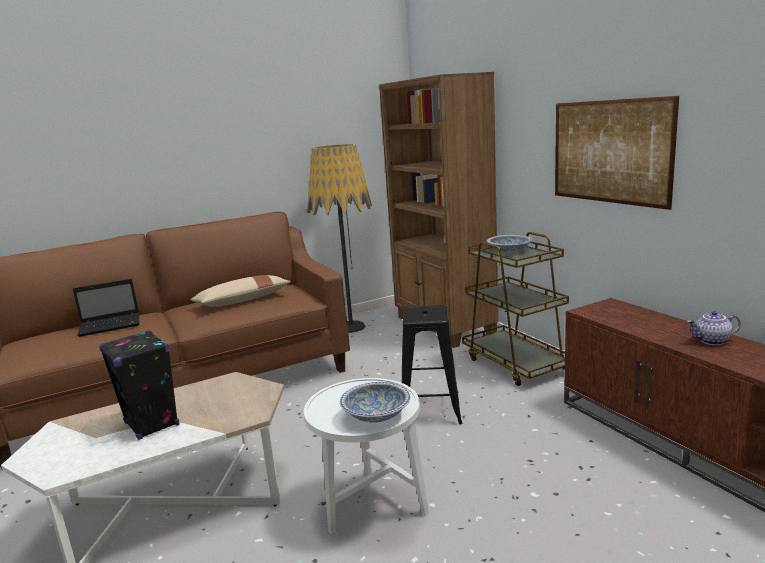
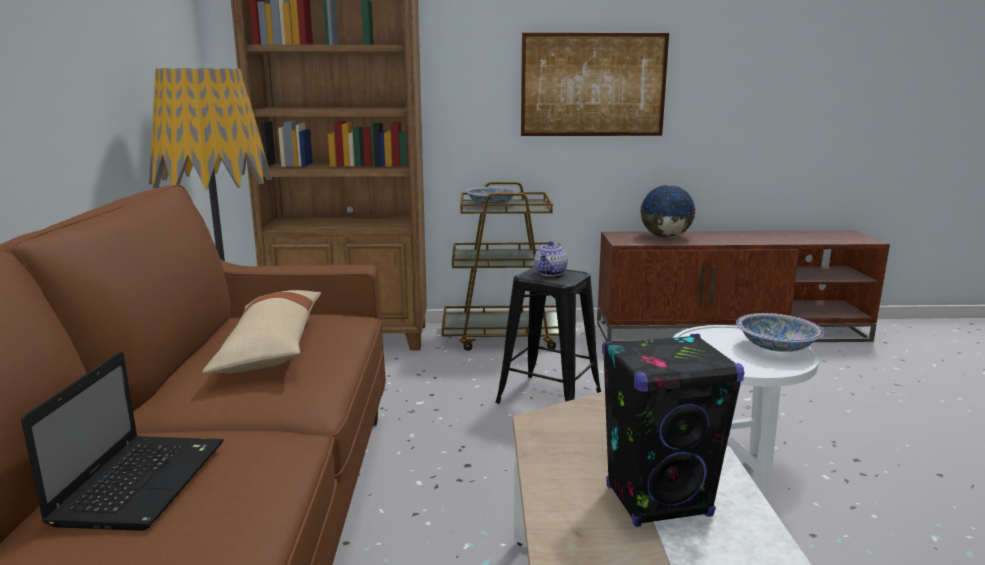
camera: 65 degrees left, 0 degrees up
teapot [687,311,741,345] -> teapot moved to [534,241,568,276]
none -> globe [640,185,696,238]

